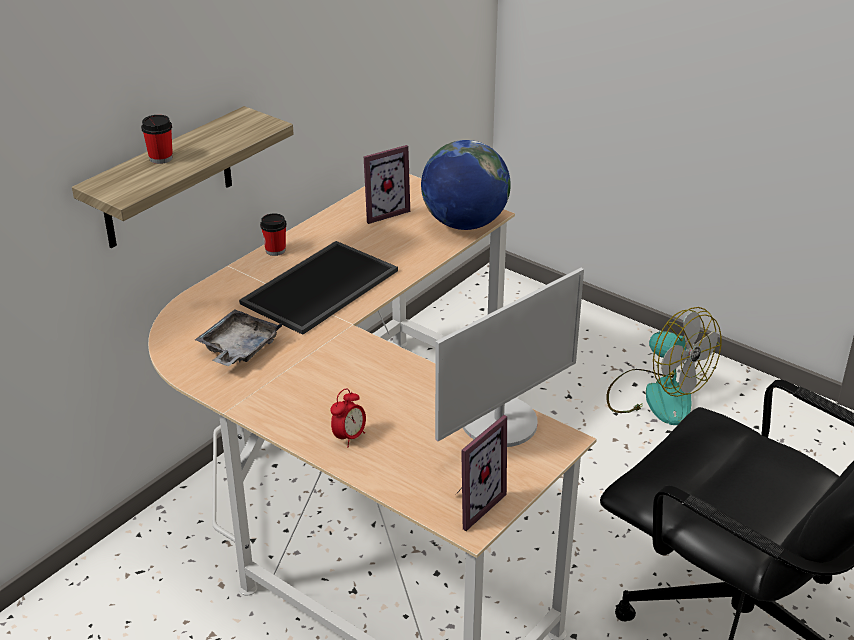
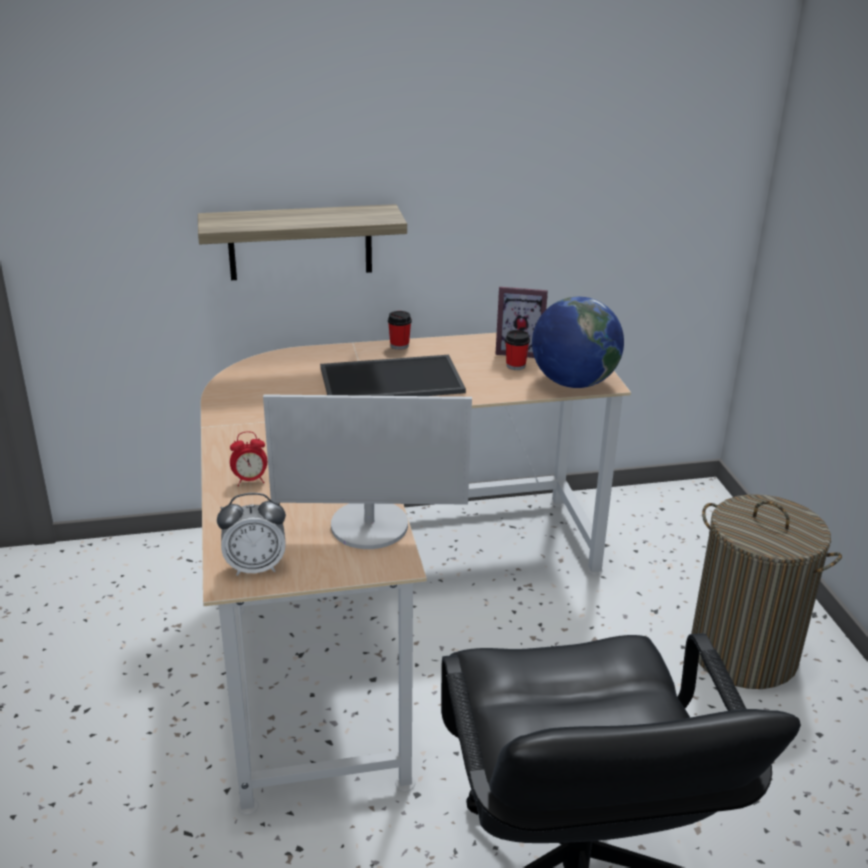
camera: 40 degrees right, 5 degrees down
cup [141,115,173,164] -> cup moved to [505,330,530,370]
grey tray [195,309,282,366] -> none
picture frame [455,415,507,531] -> alarm clock [217,493,286,576]
fan [607,307,721,425] -> laundry basket [691,494,842,689]

